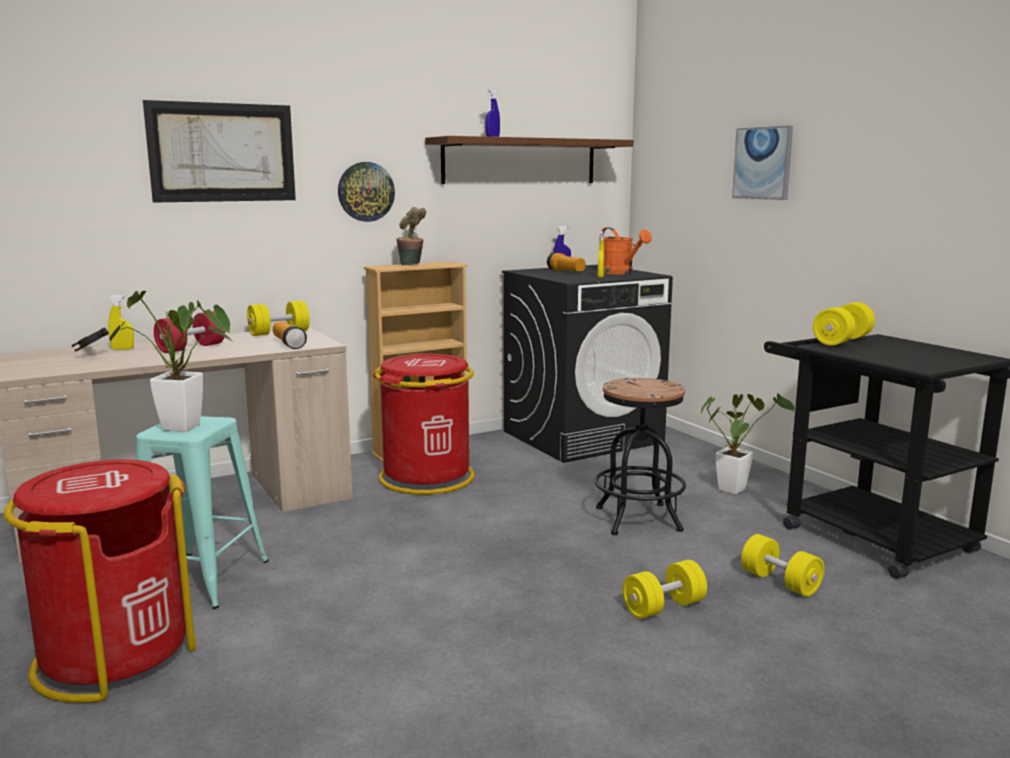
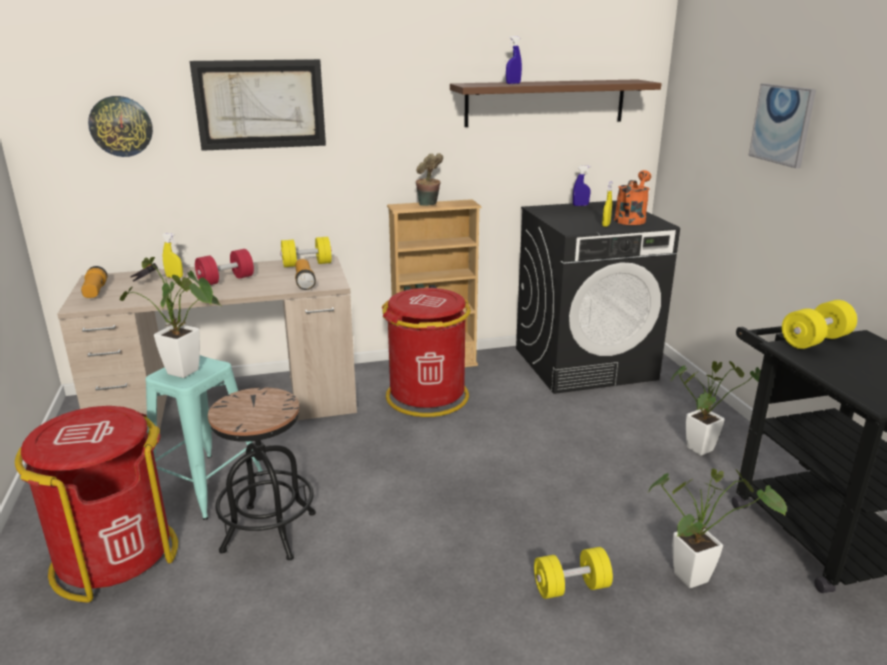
camera: 15 degrees right, 10 degrees up
wall clock [338,162,395,222] -> wall clock moved to [88,96,153,157]
flashlight [547,253,586,272] -> flashlight moved to [81,266,108,298]
black stool [594,378,686,535] -> black stool moved to [208,388,316,561]
orange watering can [599,228,652,274] -> orange watering can turned 135 degrees counterclockwise [614,170,652,225]
yellow dumbbell [741,534,824,597] -> potted plant [647,468,787,588]

